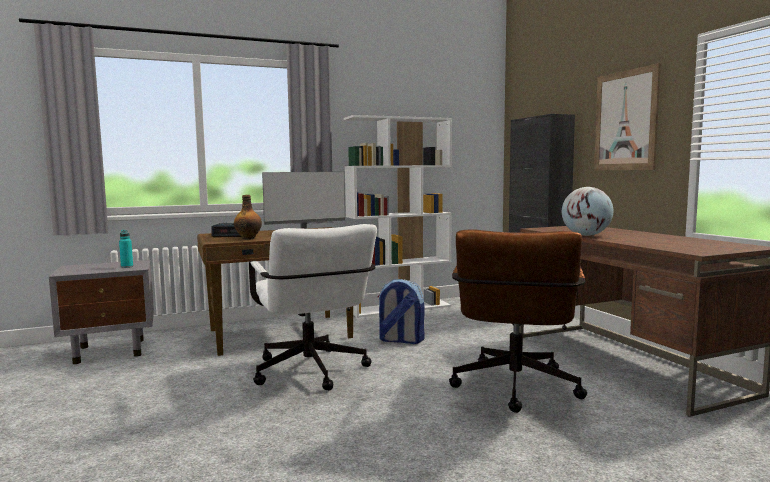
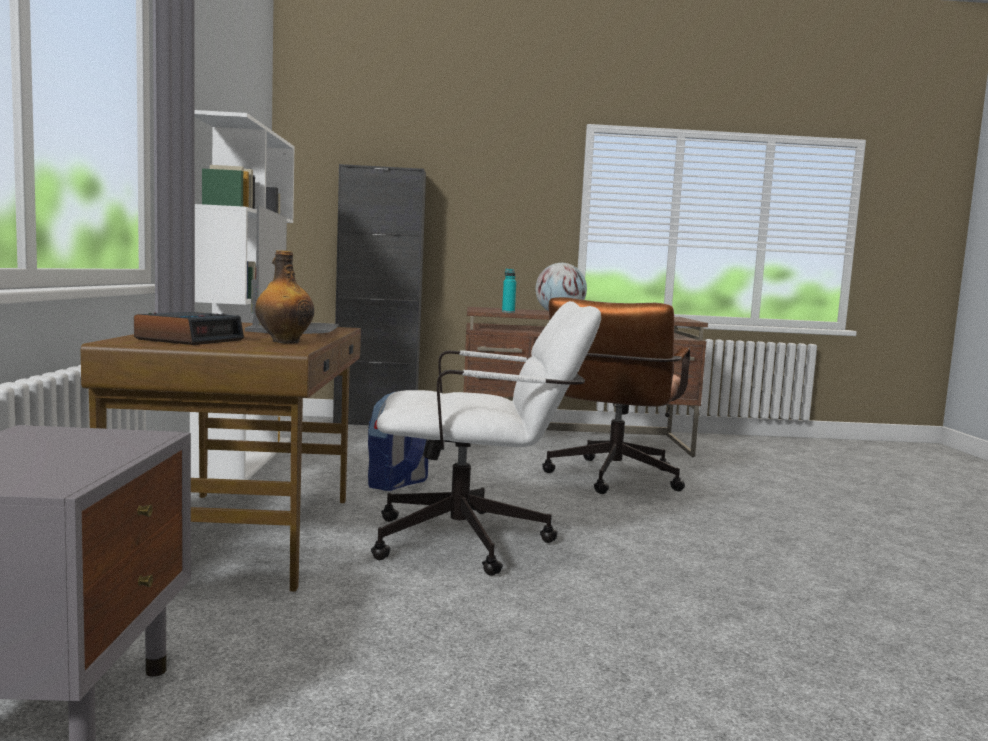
camera: 70 degrees left, 0 degrees up
turquoise bottle [119,230,133,268] -> turquoise bottle moved to [502,269,516,313]
brown office chair [449,229,587,413] -> brown office chair turned 75 degrees clockwise [542,297,690,494]
picture [594,63,661,171] -> none

